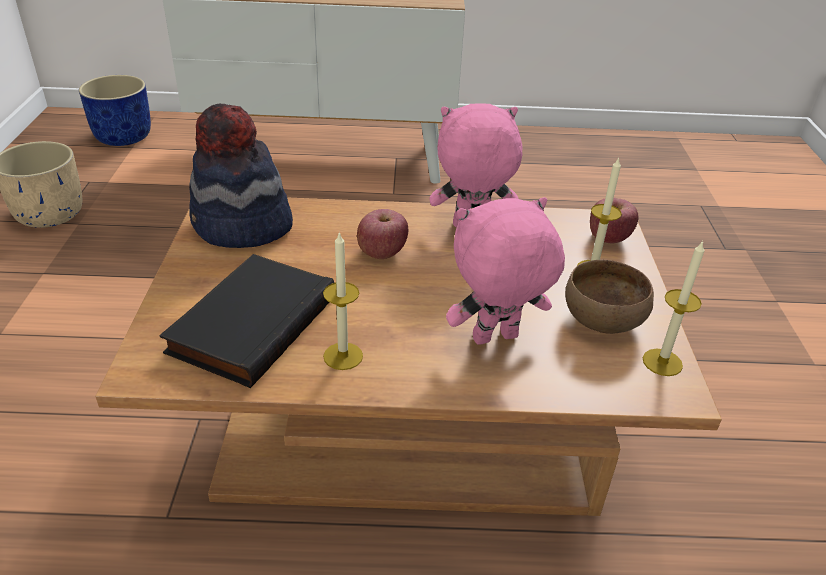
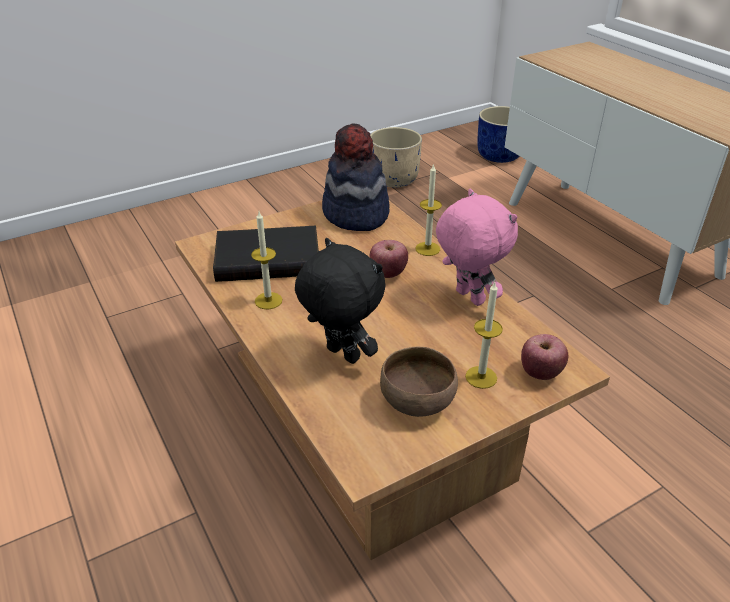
camera: 60 degrees right, 0 degrees up
pink plush toy [446,197,565,345] -> black plush toy [295,238,386,364]
candle [643,241,705,376] -> candle moved to [415,163,442,256]

